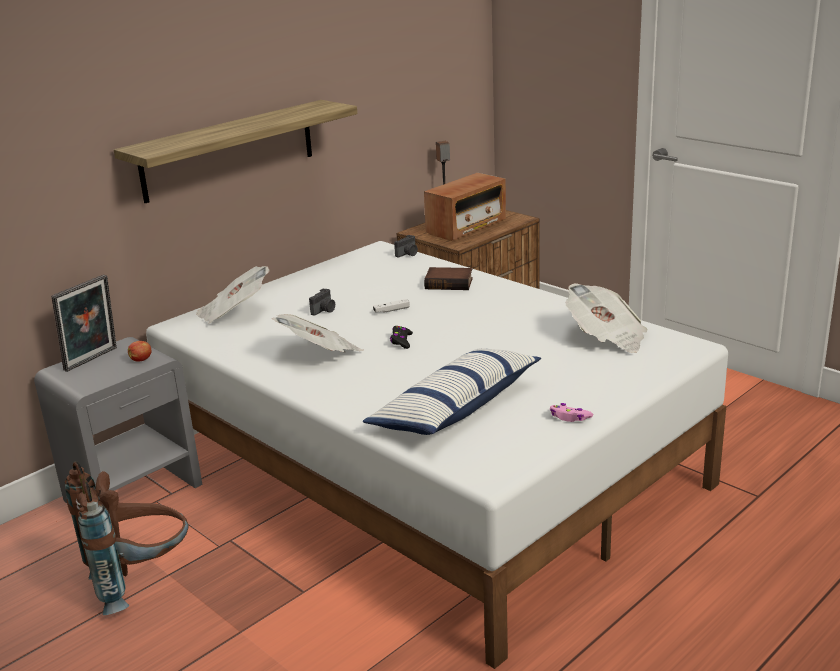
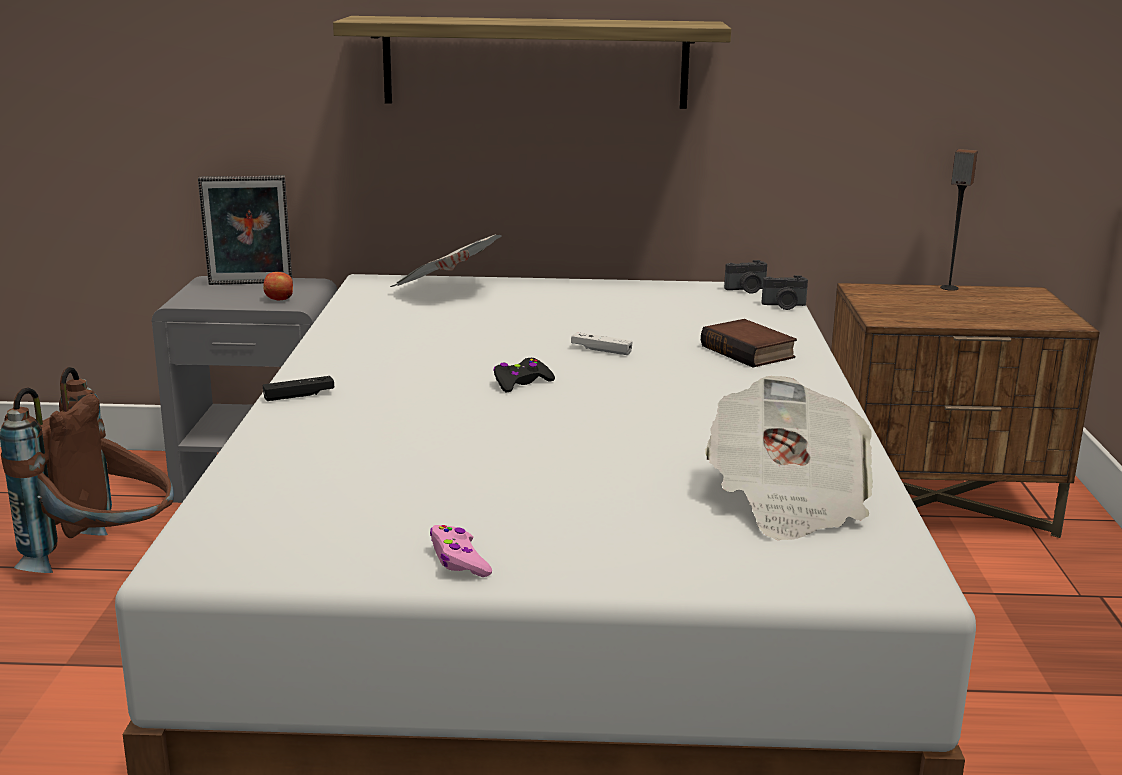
camera: 45 degrees right, 5 degrees down
newspaper [271,314,364,352] -> none
camera [309,289,335,316] -> camera moved to [724,260,767,294]
pillow [363,348,541,435] -> none
radio [424,173,506,241] -> none
none -> black game controller [263,376,334,401]

